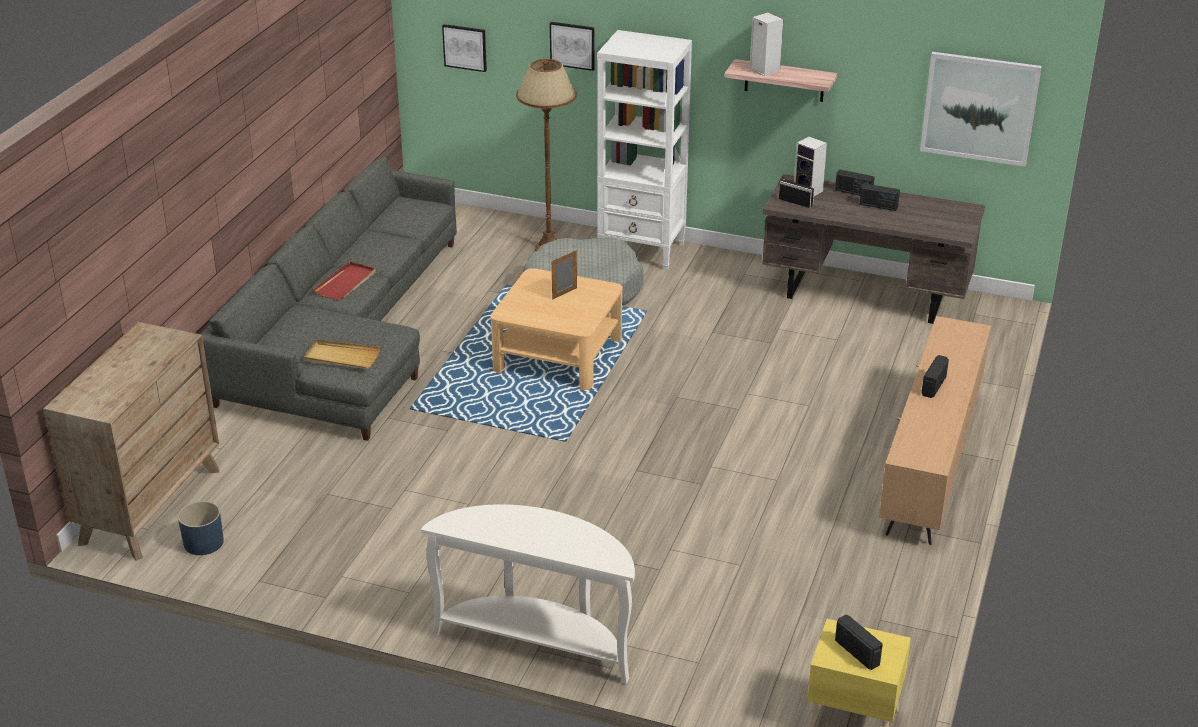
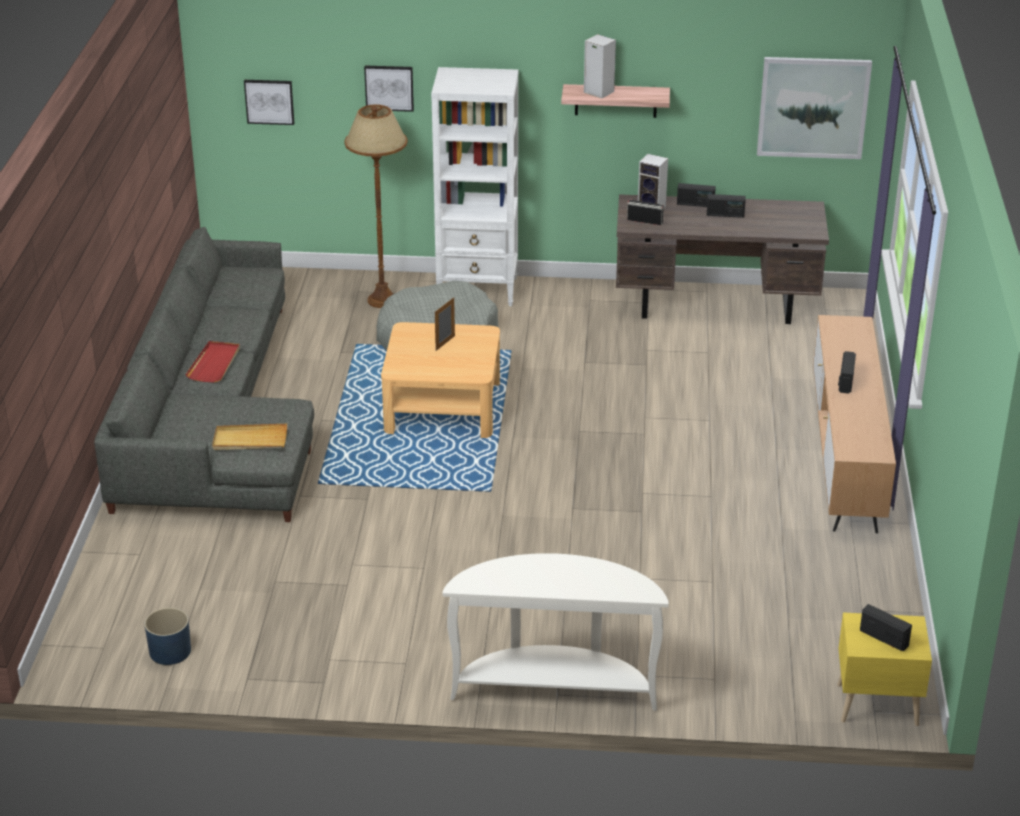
camera: 15 degrees left, 0 degrees up
brown dresser [43,322,219,561] -> none

